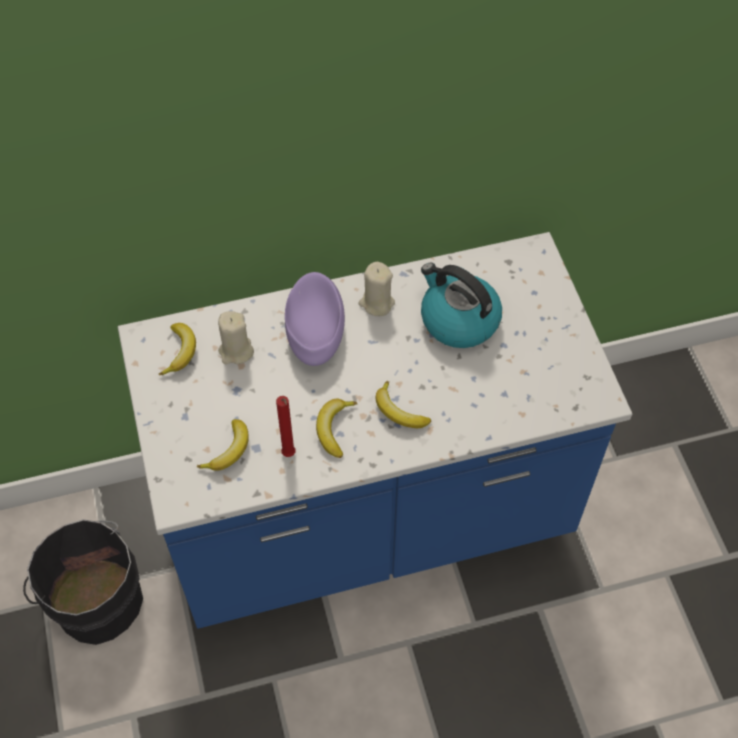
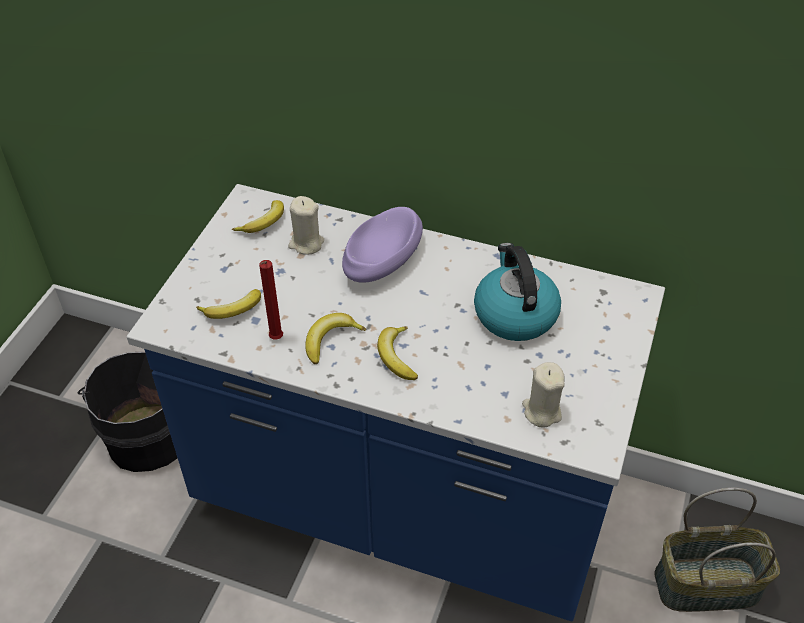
camera: 35 degrees right, 10 degrees down
beige candle [359,262,395,316] -> beige candle moved to [522,362,565,428]
none -> basket [654,487,780,612]

